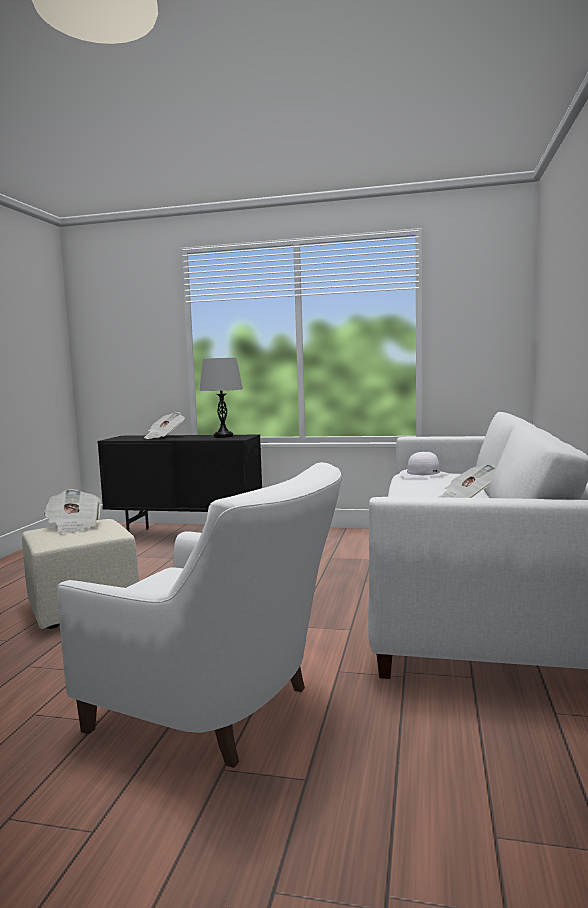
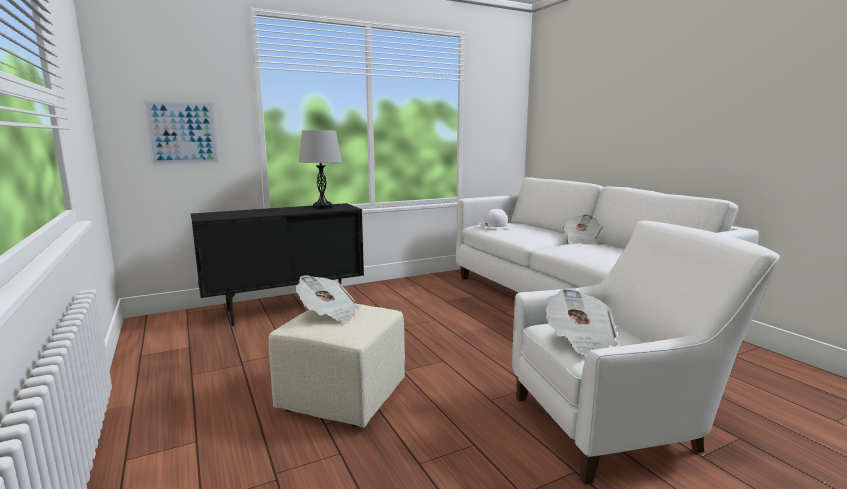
camera: 40 degrees left, 5 degrees up
newspaper [144,412,185,439] -> newspaper moved to [545,288,618,356]
none -> picture [144,100,219,165]

